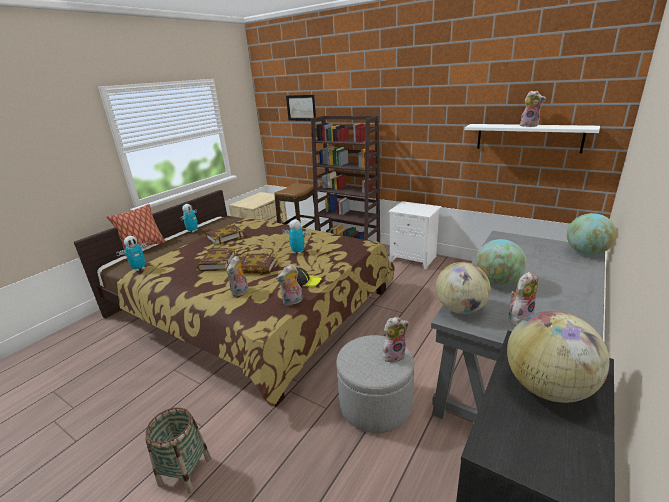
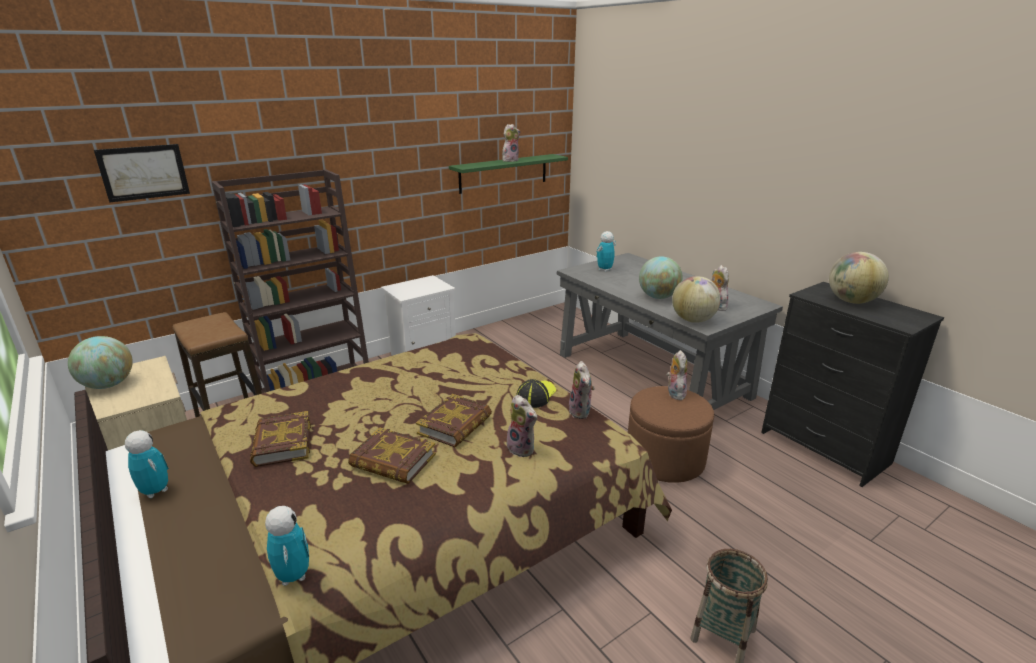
camera: 70 degrees left, 0 degrees up
pillow [106,204,166,257] -> none
toy robot [282,220,310,254] -> toy robot moved to [596,231,616,272]
grey ottoman [336,335,414,433] -> brown ottoman [628,386,714,483]
white shelf [464,124,600,153] -> green shelf [449,154,568,194]
globe [567,213,617,255] -> globe moved to [68,336,133,389]

